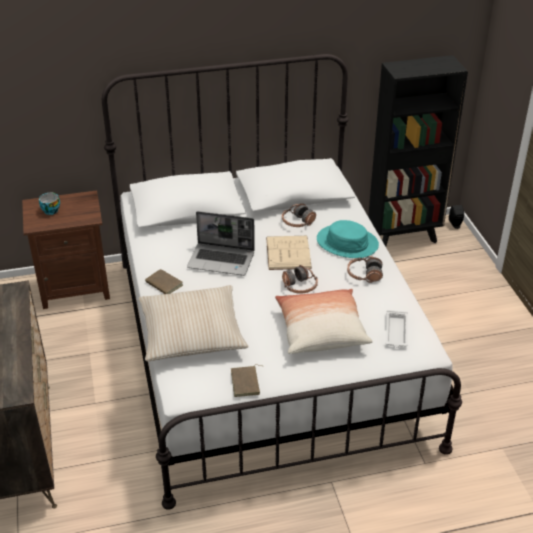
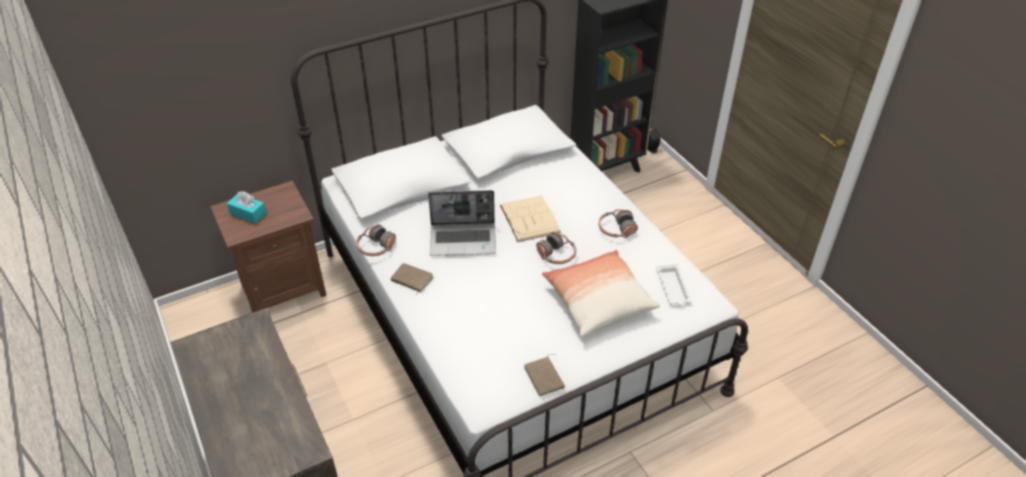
camera: 15 degrees left, 5 degrees up
cup [39,193,60,215] -> turquoise tissue box [227,191,266,224]
beige pillow [138,285,249,361] -> none
headphones [282,203,316,227] -> headphones moved to [356,225,396,256]
turquoise hat [317,220,379,258] -> none

